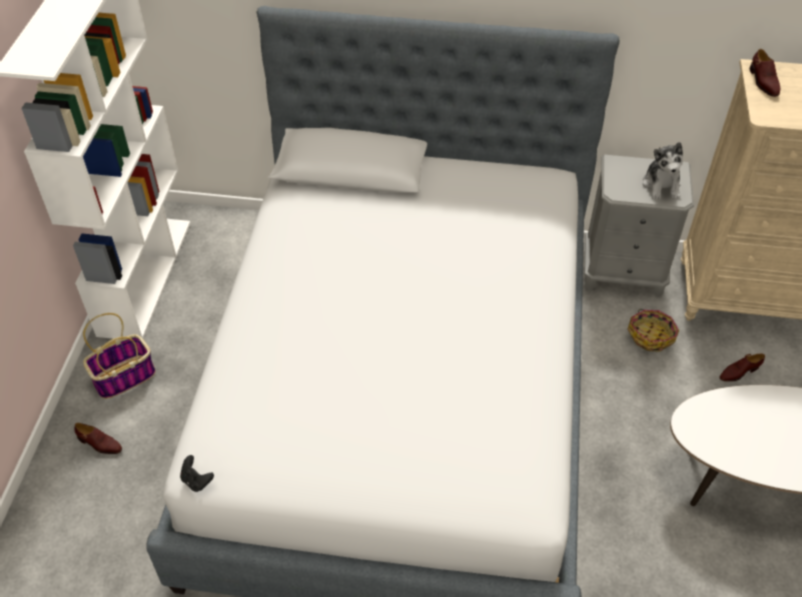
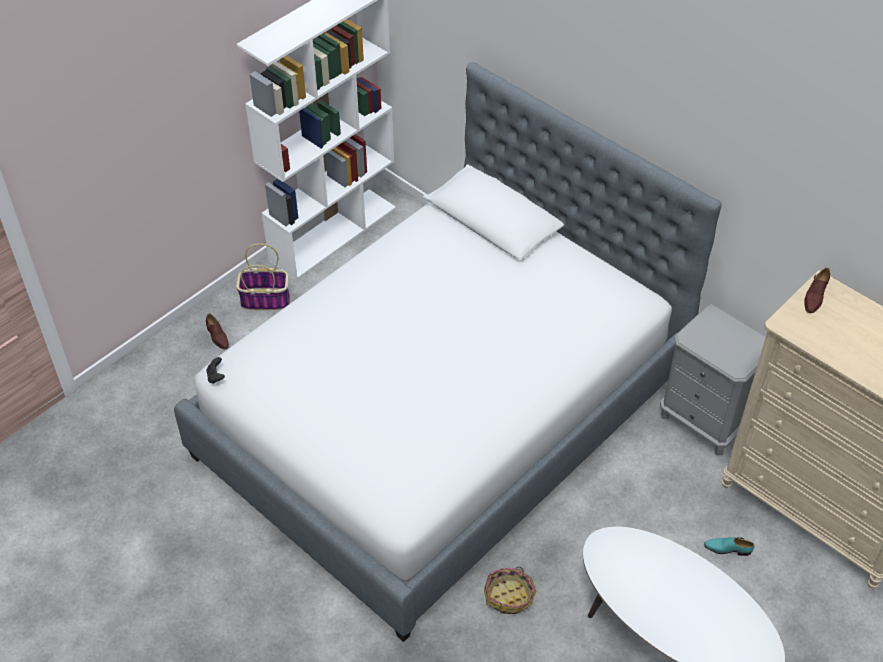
camera: 35 degrees right, 0 degrees up
basket [628,309,679,352] -> basket moved to [484,567,537,614]
plush toy [643,142,683,200] -> none
brown shoe [719,353,765,382] -> turquoise shoe [704,537,754,556]

